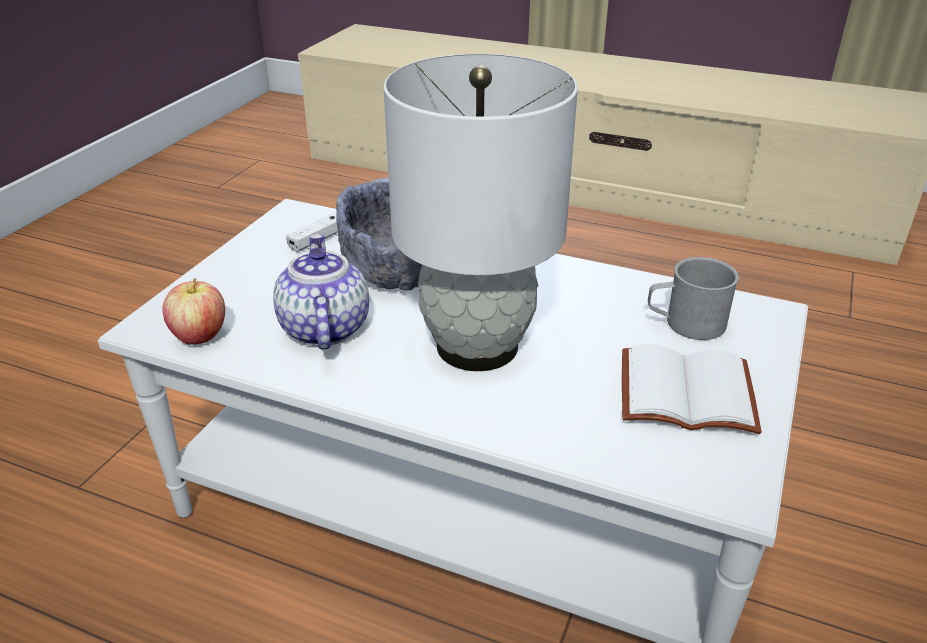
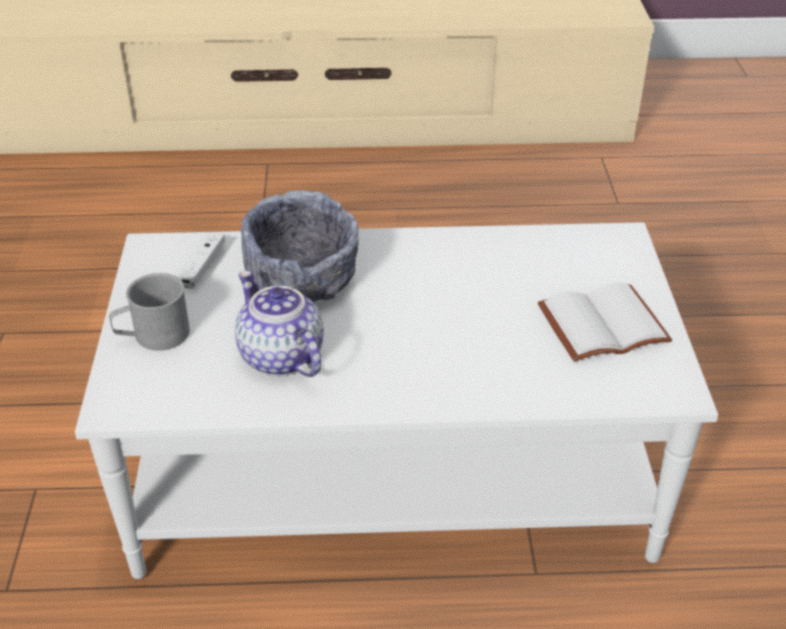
camera: 25 degrees left, 5 degrees up
apple [163,278,225,345] -> none
white table lamp [384,54,578,371] -> none
grey mug [648,257,739,340] -> grey mug moved to [109,273,190,351]

